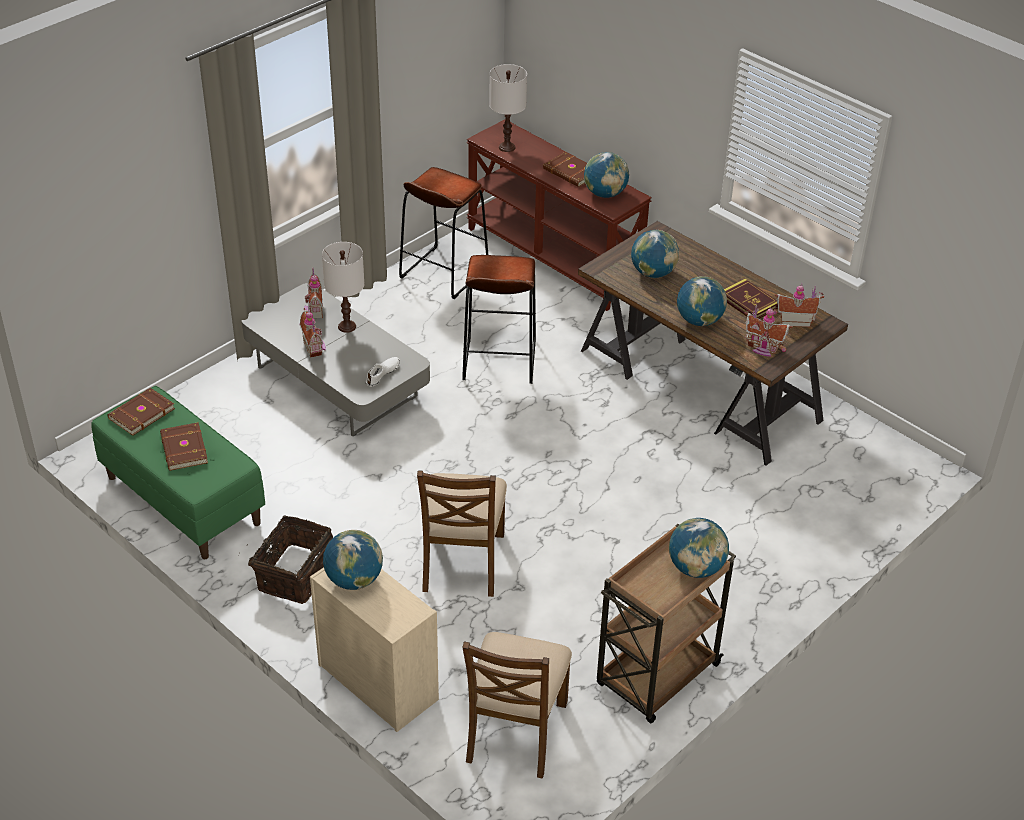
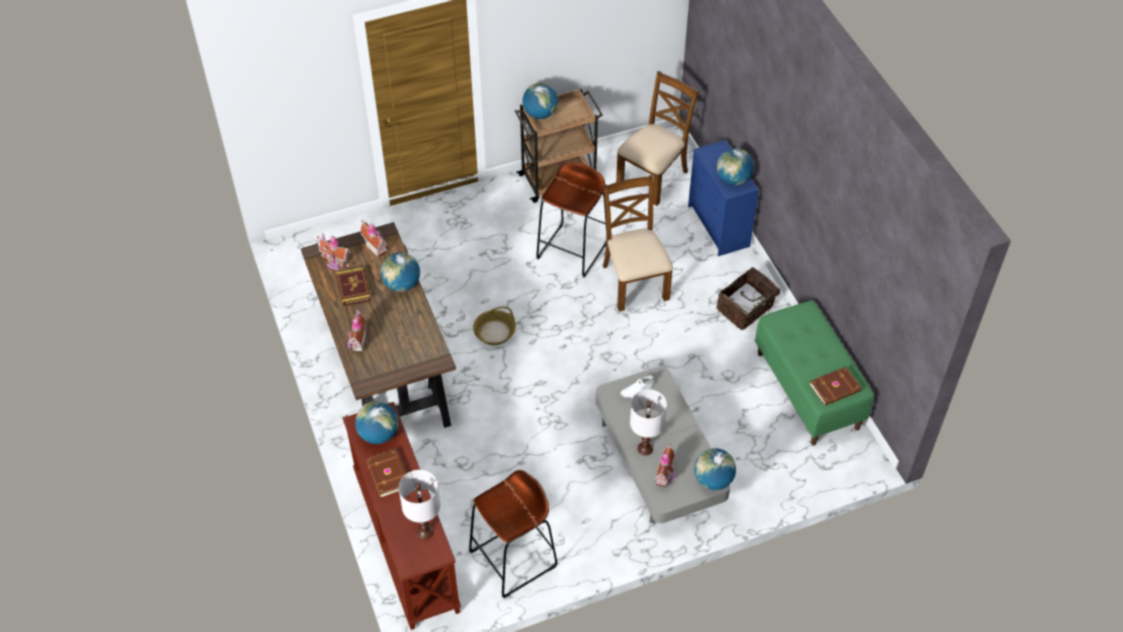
camera: 155 degrees left, 10 degrees up
brown book [160,422,208,471] -> none
toy house [300,308,326,358] -> toy house moved to [348,309,366,353]
beige dresser [310,567,439,732] -> blue dresser [688,140,759,256]
brown chair [417,470,507,597] -> brown chair turned 45 degrees counterclockwise [603,175,673,312]
brown stool [462,255,536,384] -> brown stool moved to [536,162,606,278]
globe [631,230,679,278] -> globe moved to [694,448,736,490]
none -> basket [473,306,516,345]

